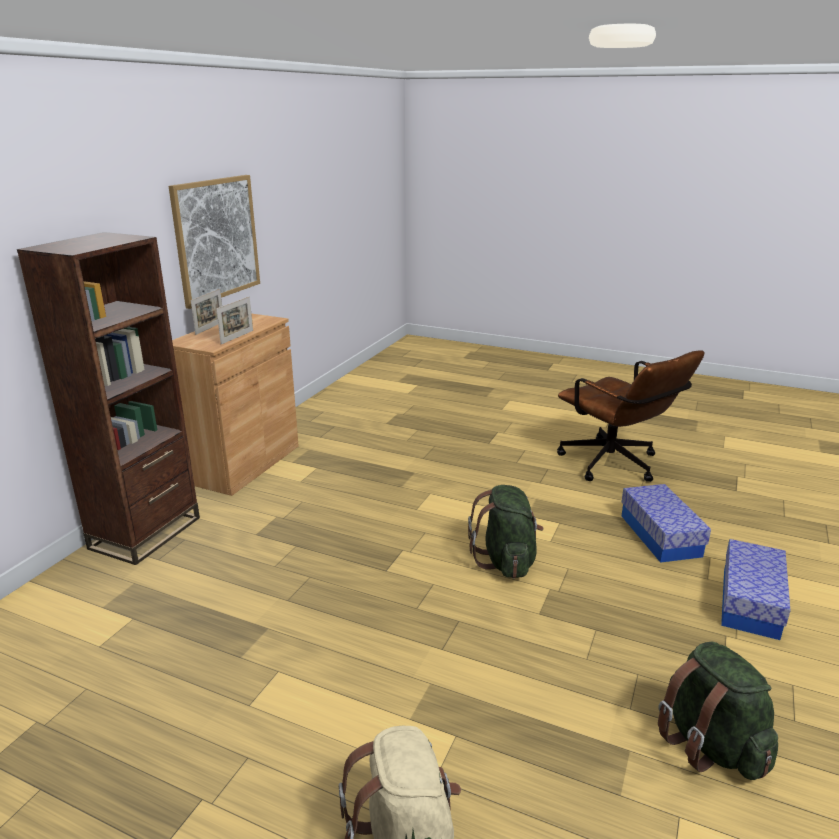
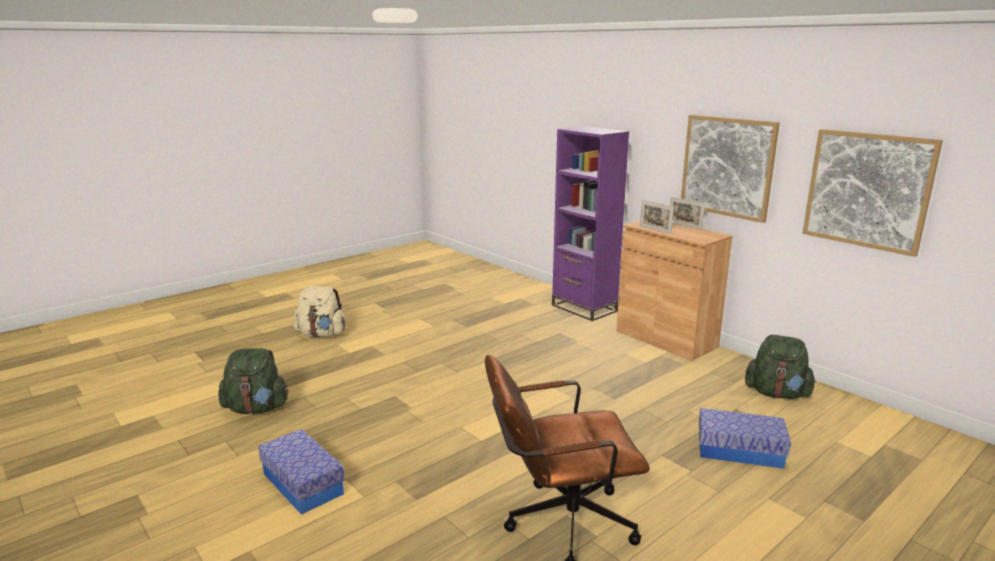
camera: 115 degrees right, 5 degrees down
brown bookcase [17,232,200,565] -> purple bookcase [552,126,629,321]
green backpack [468,485,544,578] -> green backpack moved to [745,335,817,399]
storage box [622,484,711,563] -> storage box moved to [699,408,791,469]
none -> picture [802,129,943,257]

